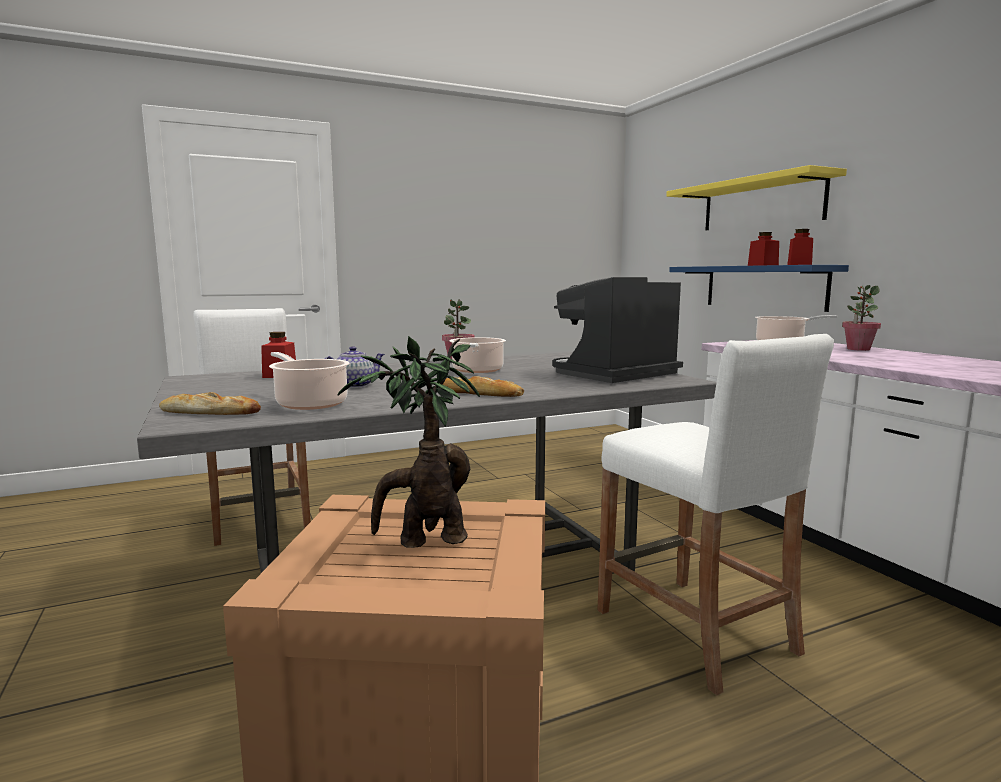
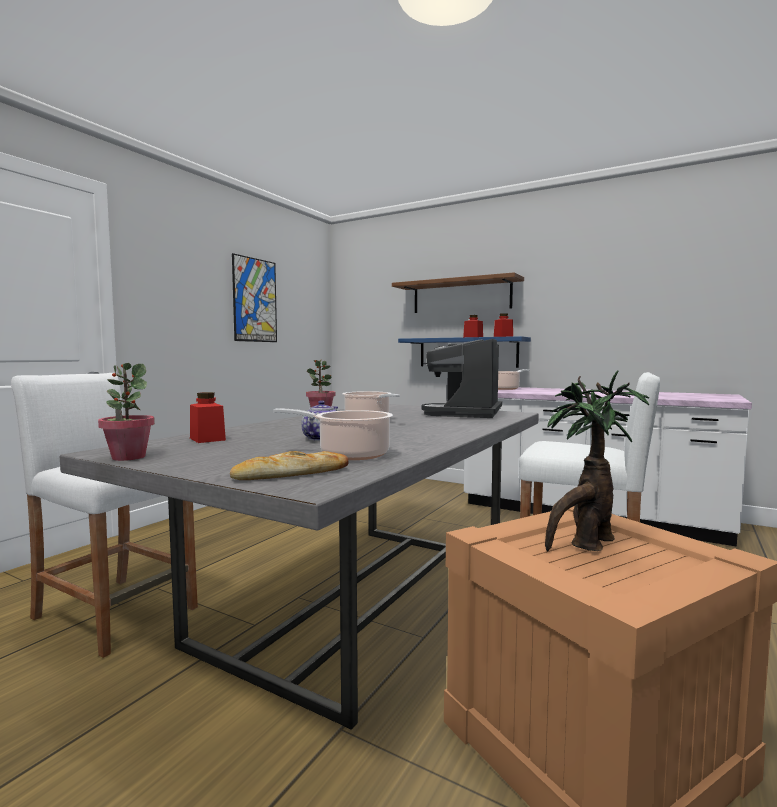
camera: 35 degrees left, 5 degrees down
bread [443,376,524,397] -> none
yellow shelf [666,165,847,230] -> brown shelf [392,272,524,313]
potted plant [842,285,881,351] -> potted plant moved to [98,363,155,461]
none -> picture [232,253,277,342]

